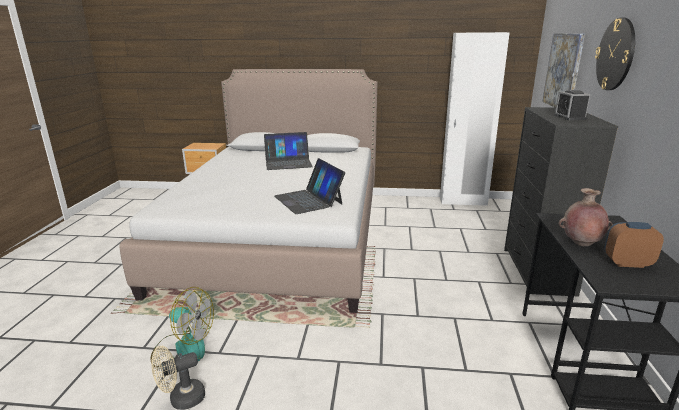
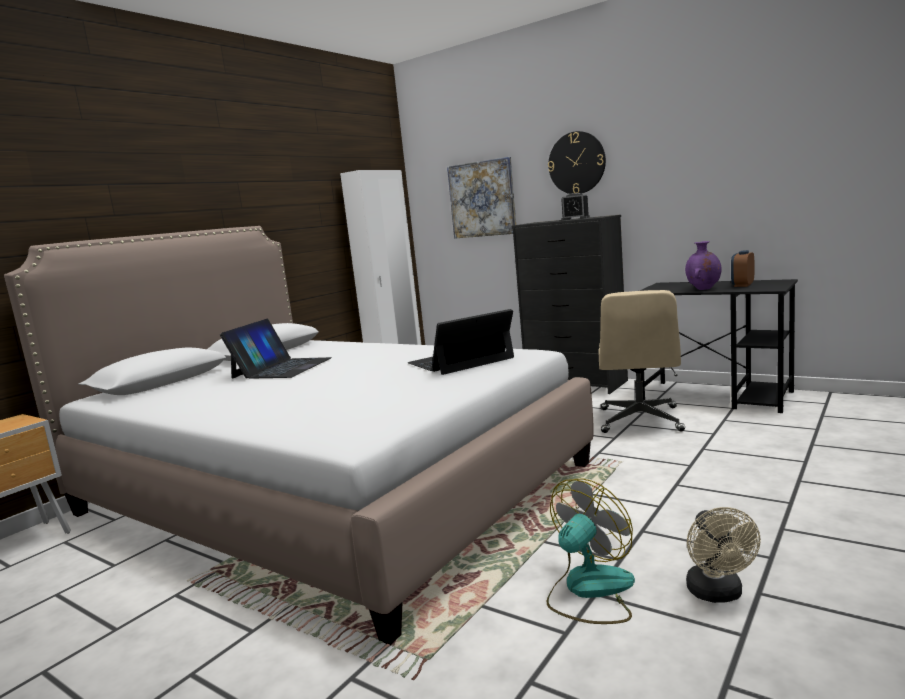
camera: 60 degrees left, 10 degrees down
laptop [274,158,345,214] -> laptop turned 150 degrees clockwise [408,309,514,375]
brown vase [558,188,613,246] -> purple vase [685,241,722,290]
none -> beige office chair [599,290,685,433]

